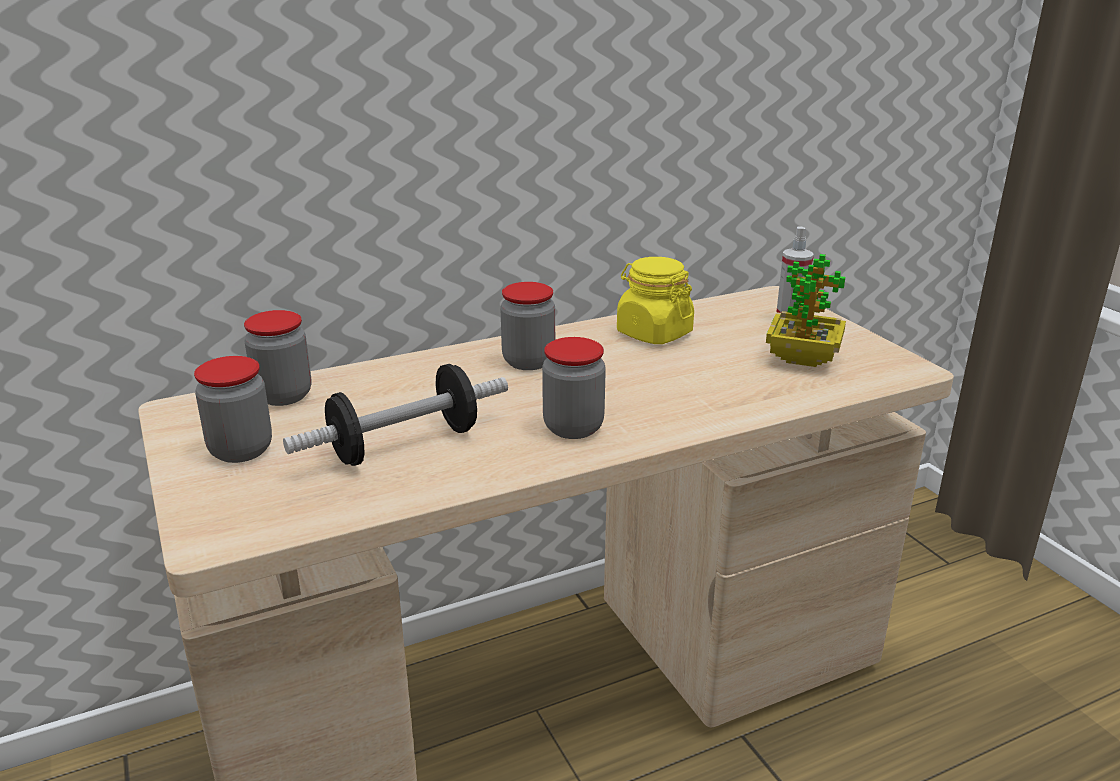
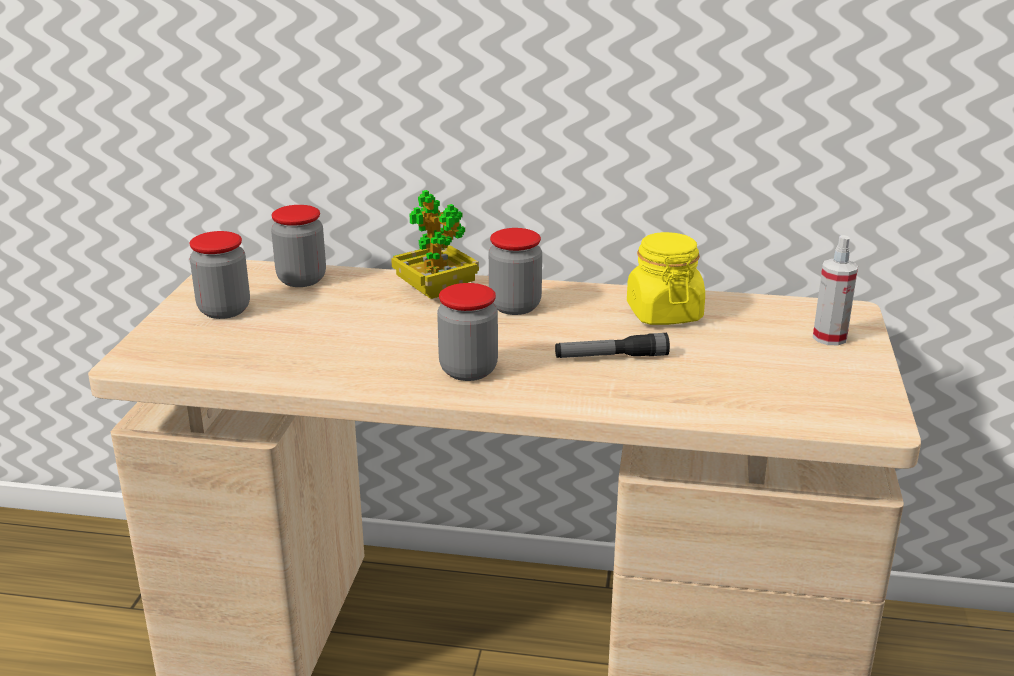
camera: 35 degrees right, 0 degrees up
dumbbell [283,364,508,466] -> none
potted plant [766,254,846,367] -> potted plant moved to [391,190,479,299]
none -> flashlight [555,333,670,358]

